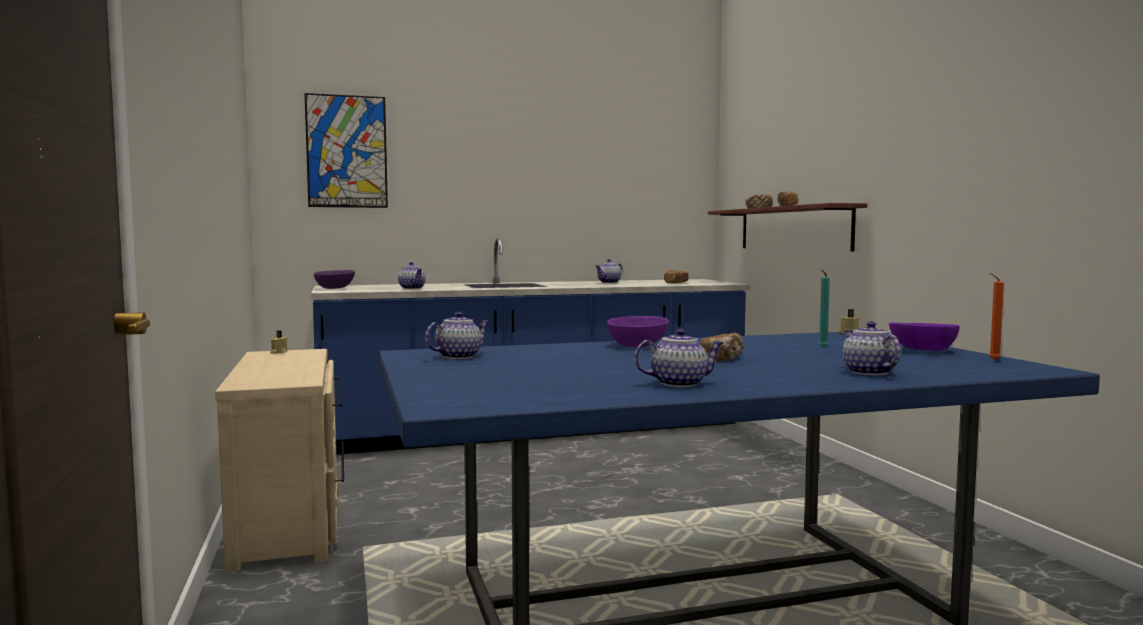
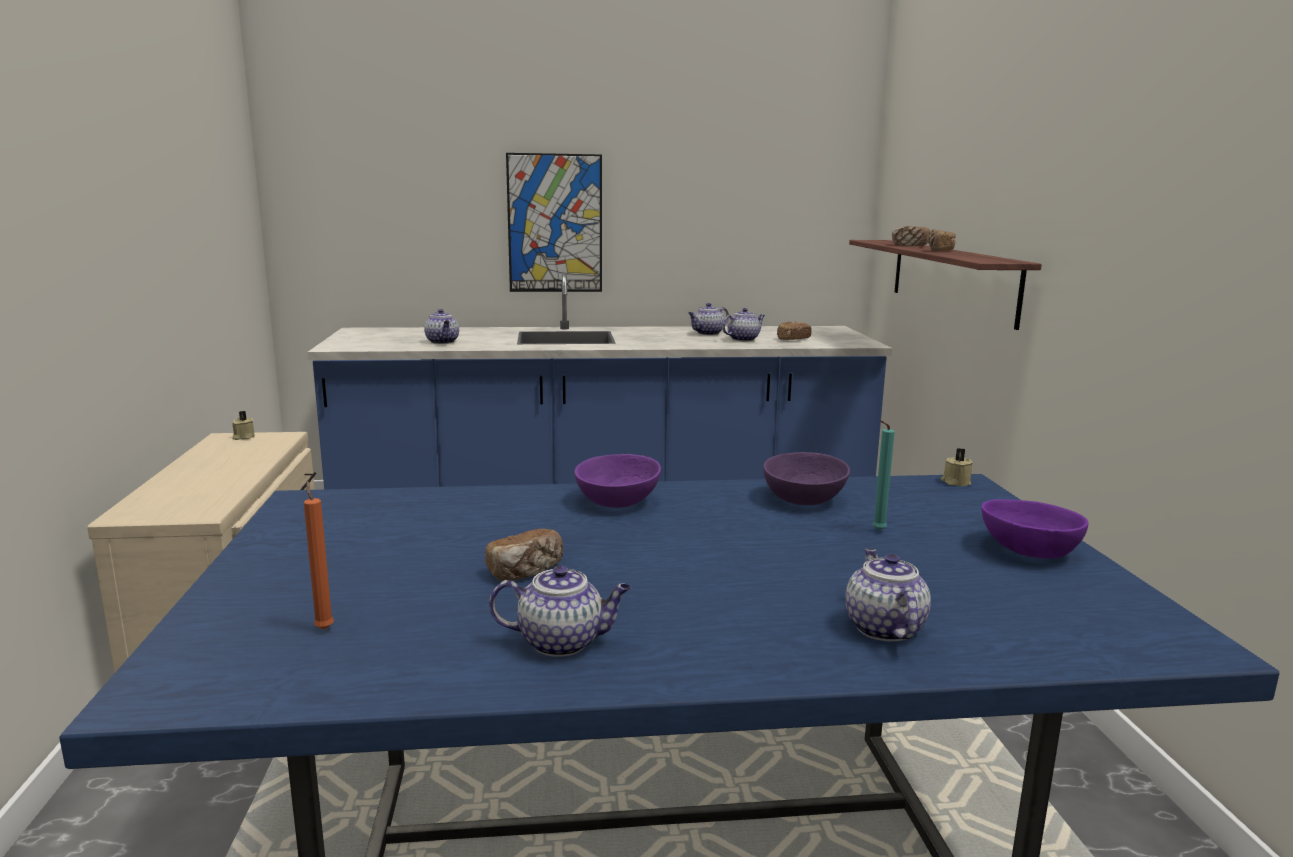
camera: 10 degrees right, 10 degrees up
picture [305,93,388,208] -> picture moved to [506,153,602,292]
purple bowl [314,270,355,289] -> purple bowl moved to [763,452,850,505]
teapot [425,312,489,359] -> teapot moved to [722,308,765,341]
bread [700,333,744,361] -> bread moved to [485,529,563,581]
orange candle [989,273,1004,360] -> orange candle moved to [304,481,334,630]

